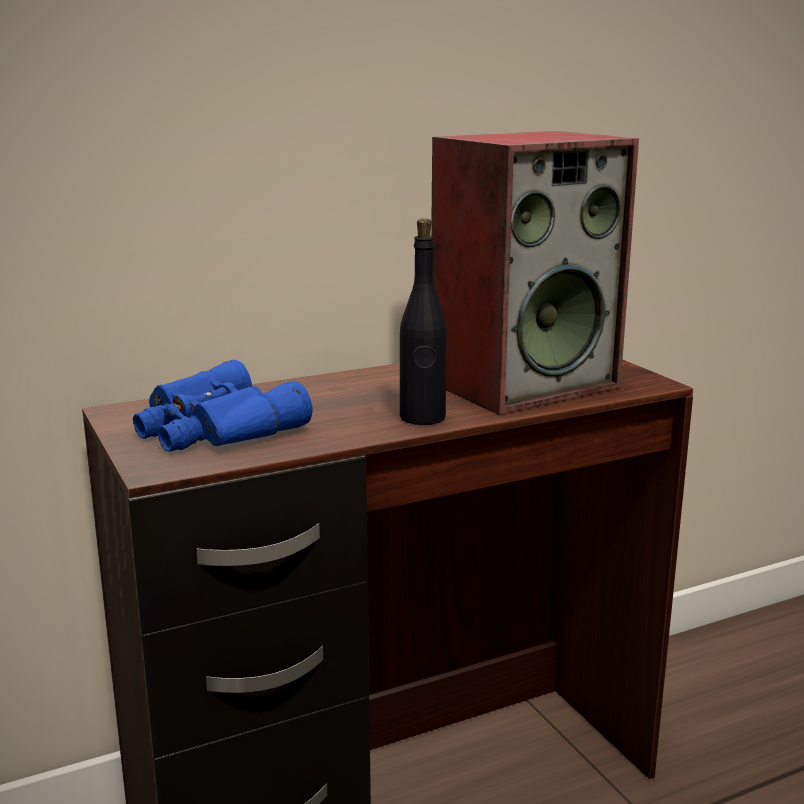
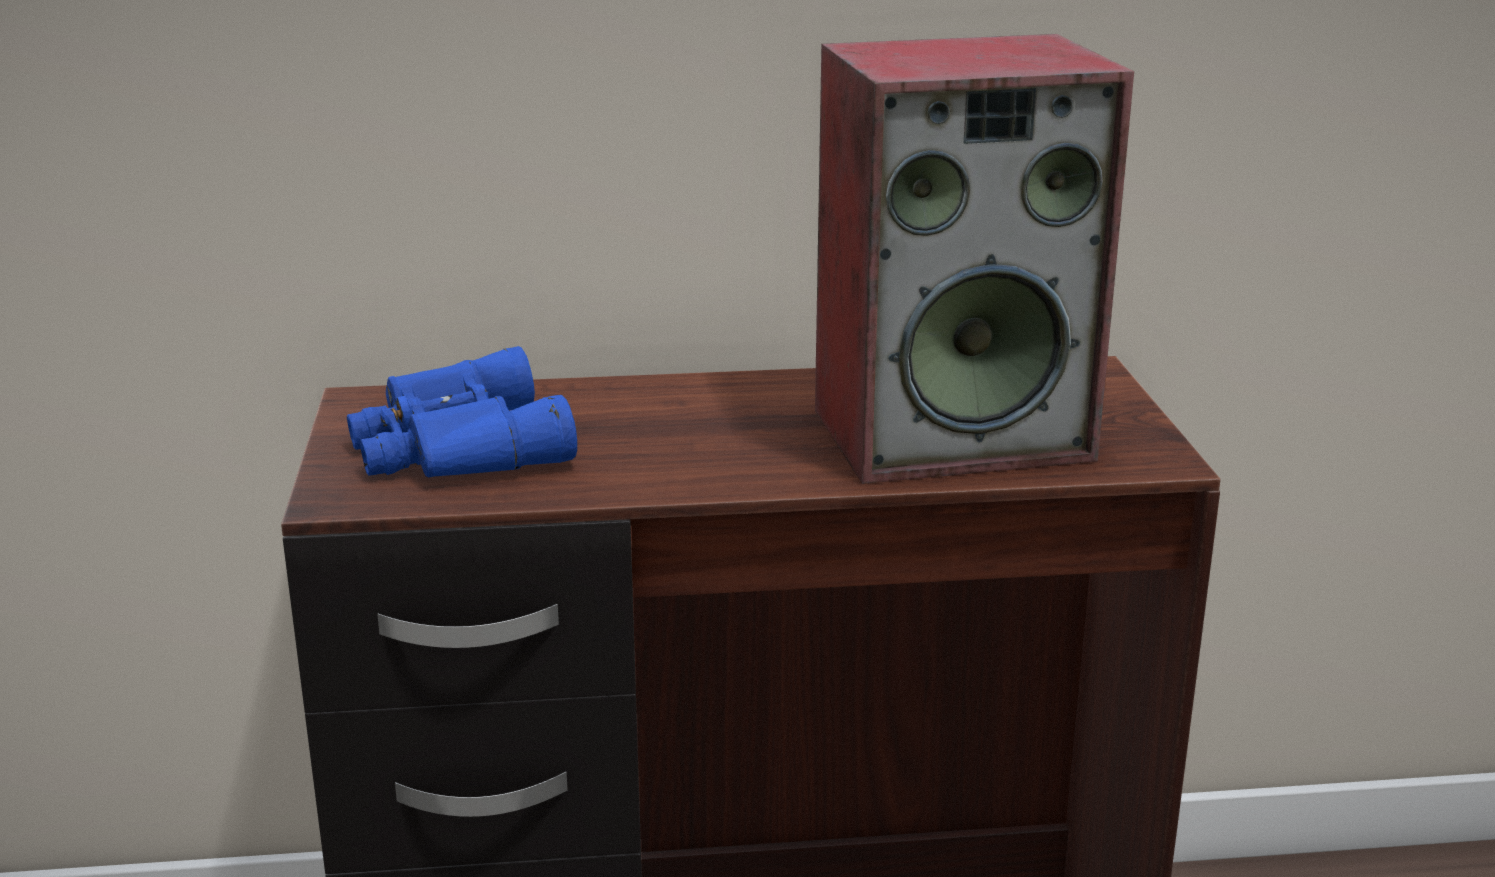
camera: 20 degrees right, 5 degrees up
black bottle [400,218,447,425] -> none

